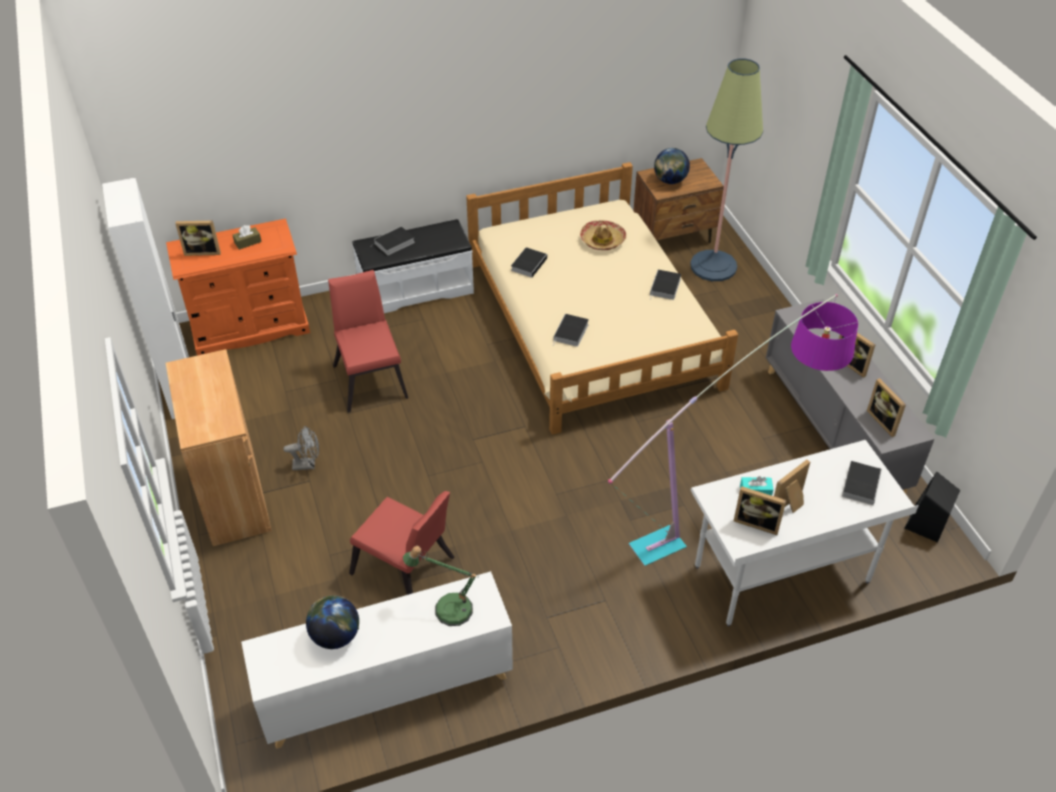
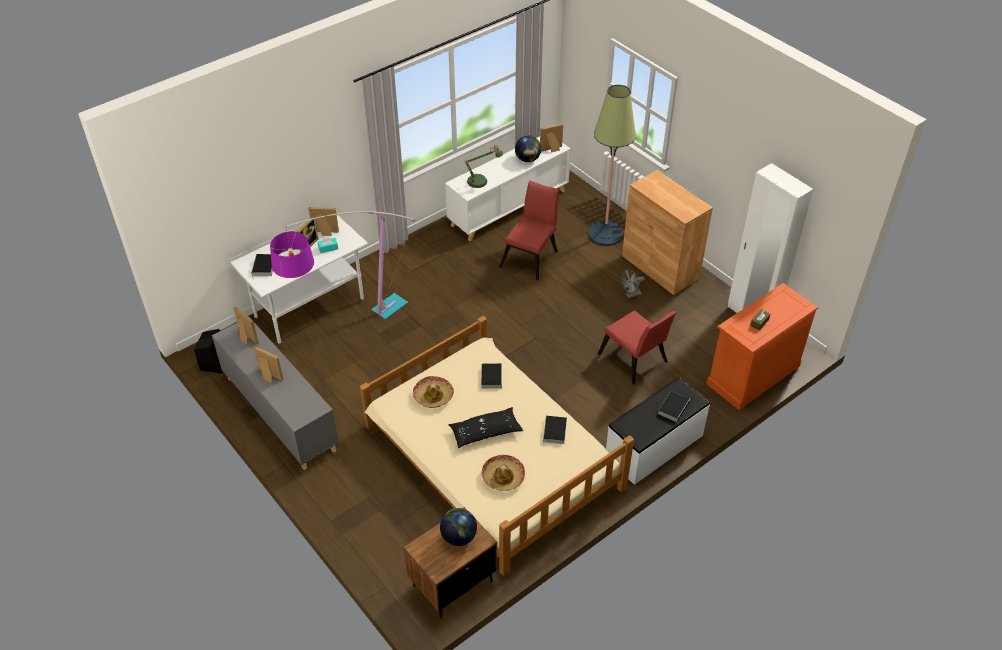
camera: 160 degrees right, 0 degrees up
picture frame [175,221,221,256] -> picture frame moved to [540,124,563,152]
red chair [349,491,454,595] -> red chair turned 105 degrees clockwise [499,180,559,280]
book [650,270,681,300] -> none
floor lamp [690,58,763,281] -> floor lamp moved to [588,85,636,246]
none -> hat [413,376,454,408]
none -> black pillow [448,407,523,448]

